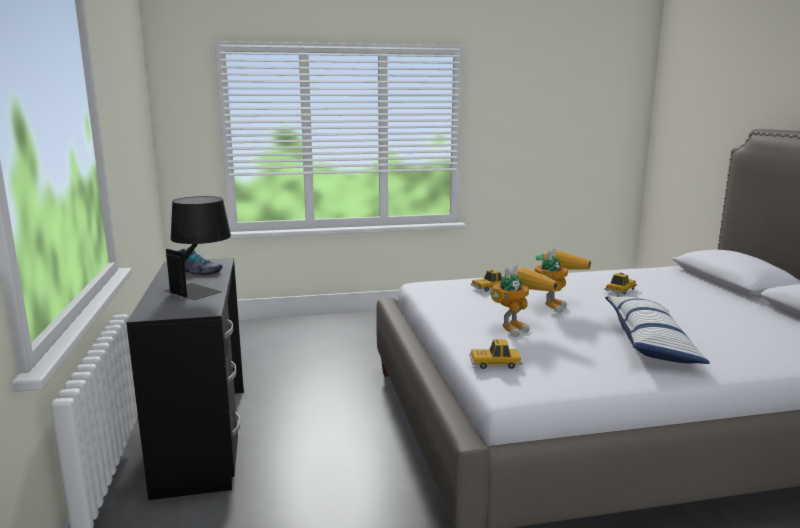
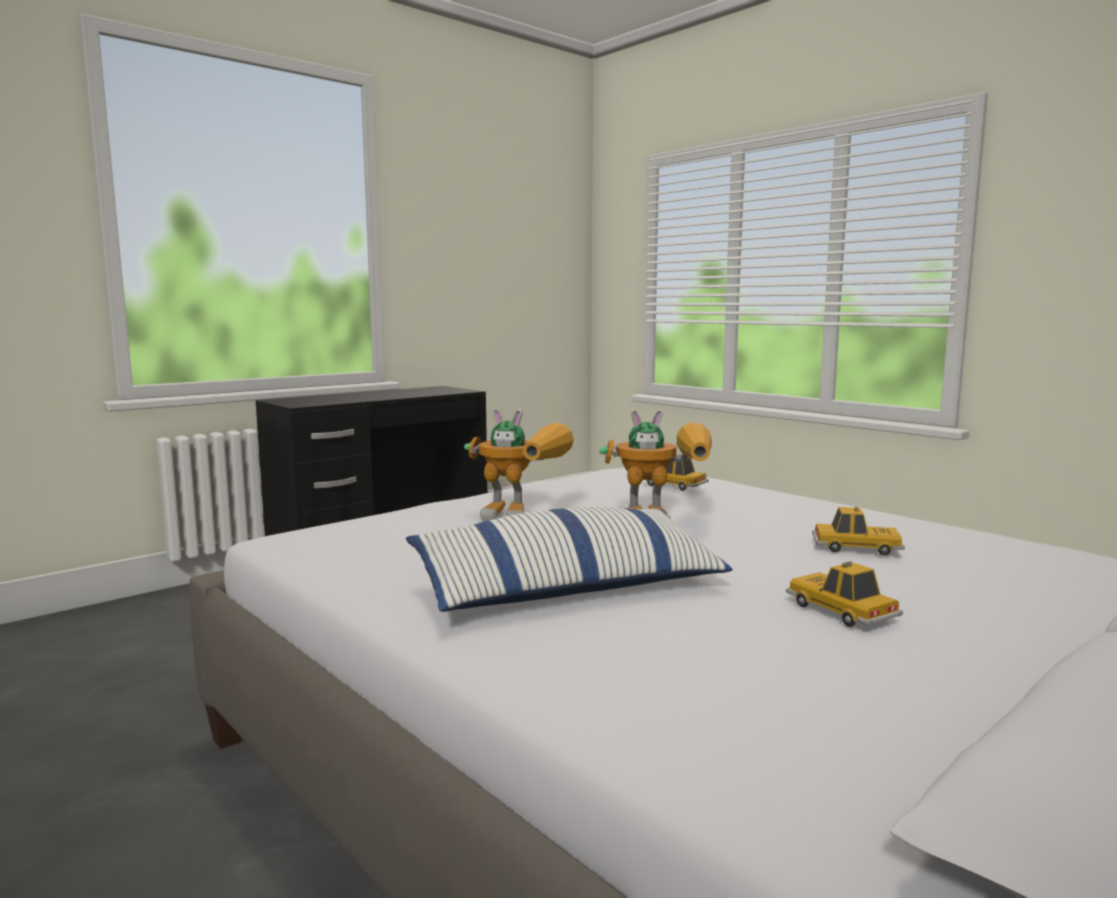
camera: 60 degrees right, 5 degrees down
black table lamp [164,196,231,300] -> none
shoe [178,247,223,275] -> none
toy car [469,339,522,369] -> toy car moved to [786,561,903,627]

